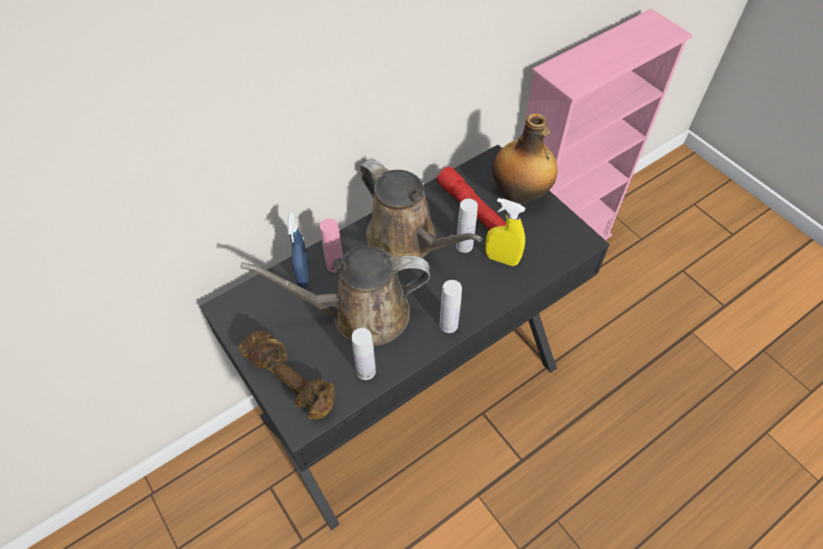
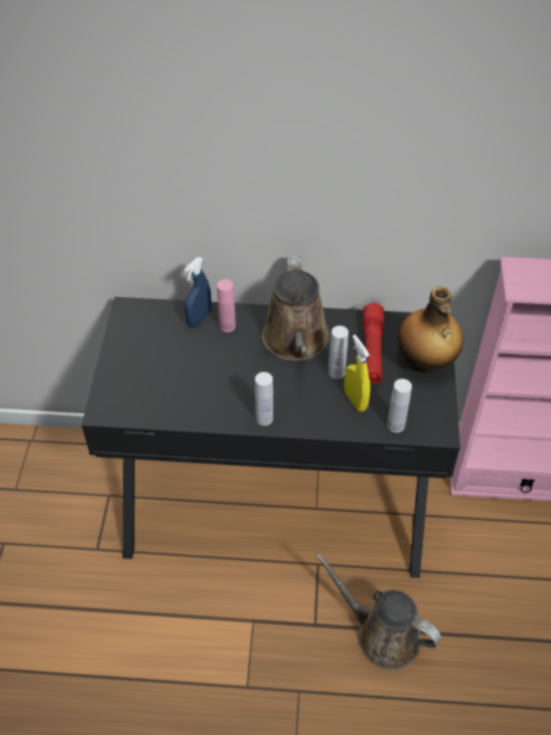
camera: 40 degrees right, 5 degrees down
brown dumbbell [238,330,335,420] -> none
brown watering can [241,246,430,346] -> brown watering can moved to [315,553,441,670]
white bottle [352,328,376,380] -> white bottle moved to [387,379,412,433]

